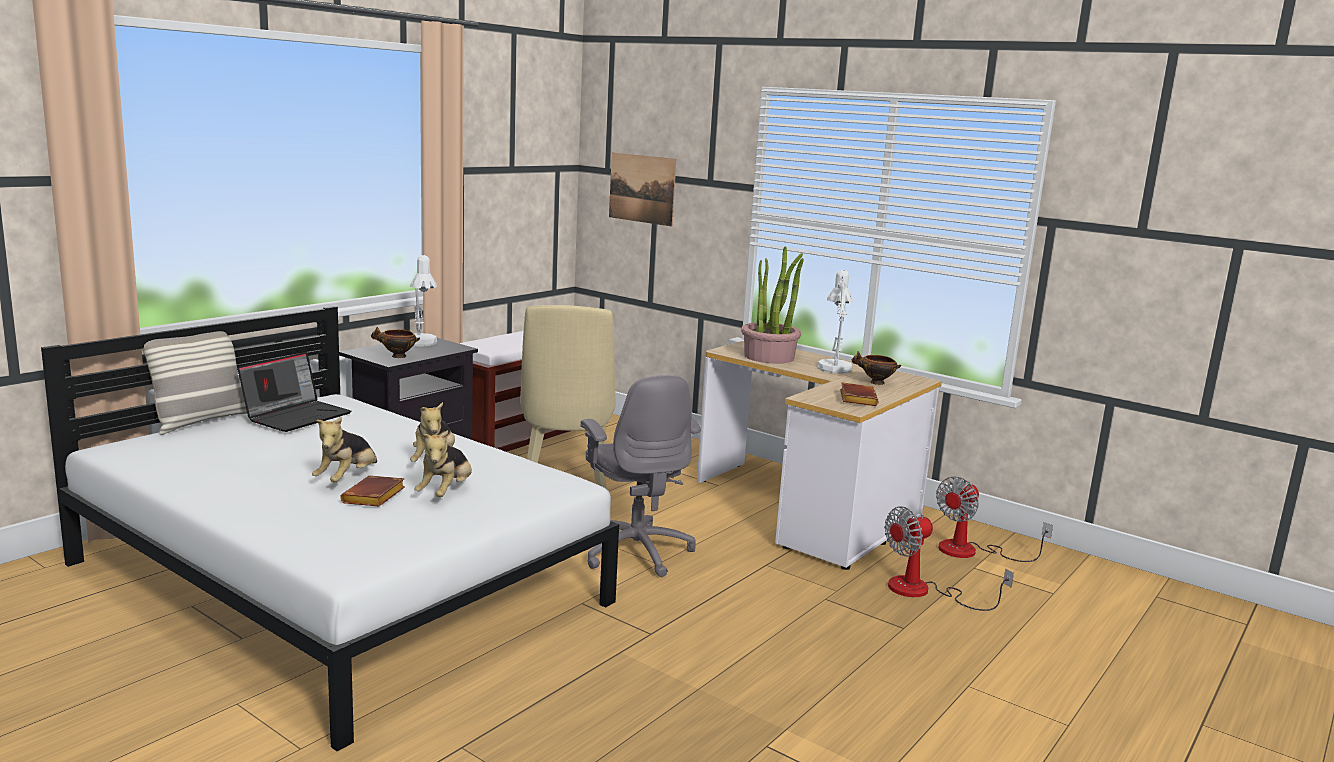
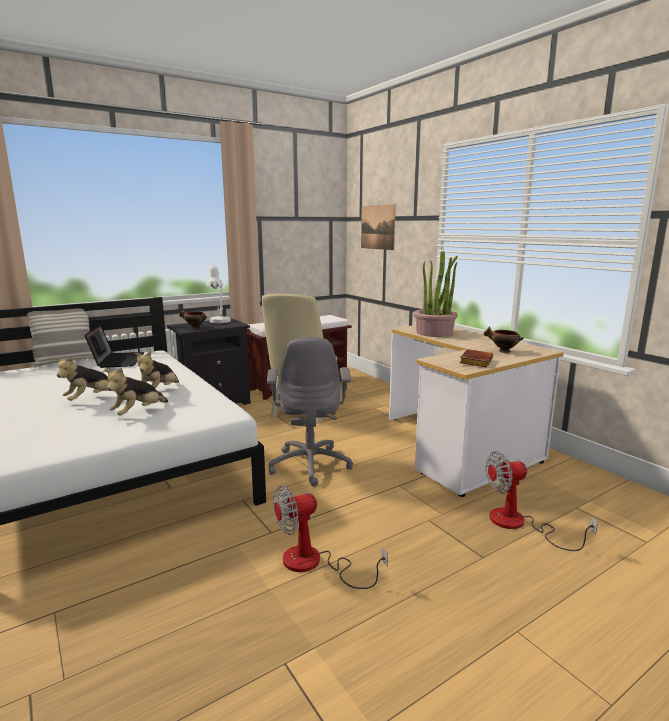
camera: 20 degrees right, 0 degrees up
laptop [237,352,351,432] -> laptop turned 60 degrees counterclockwise [84,324,145,368]
brown book [340,475,405,506] -> none
white table lamp [818,269,853,374] -> none
fan [936,477,1053,562] -> fan moved to [273,485,388,589]

